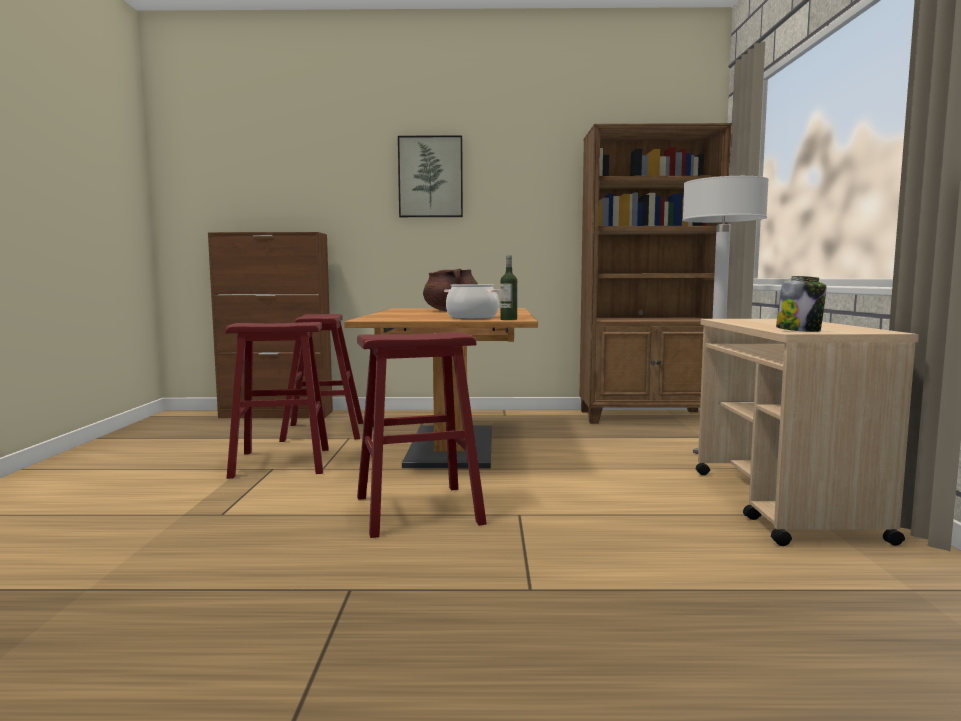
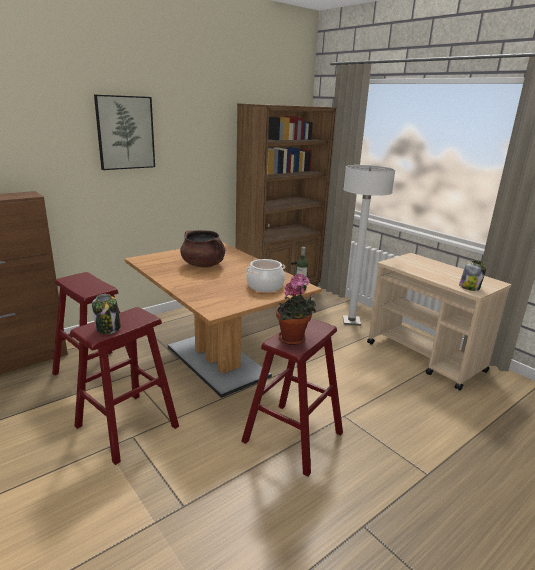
camera: 40 degrees left, 15 degrees up
none -> jar [92,294,121,334]
none -> potted plant [276,273,316,345]

